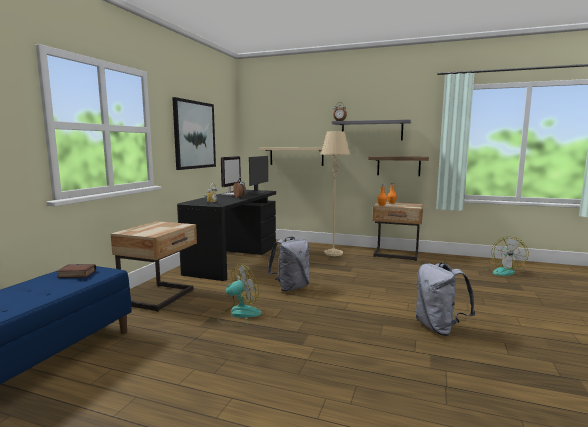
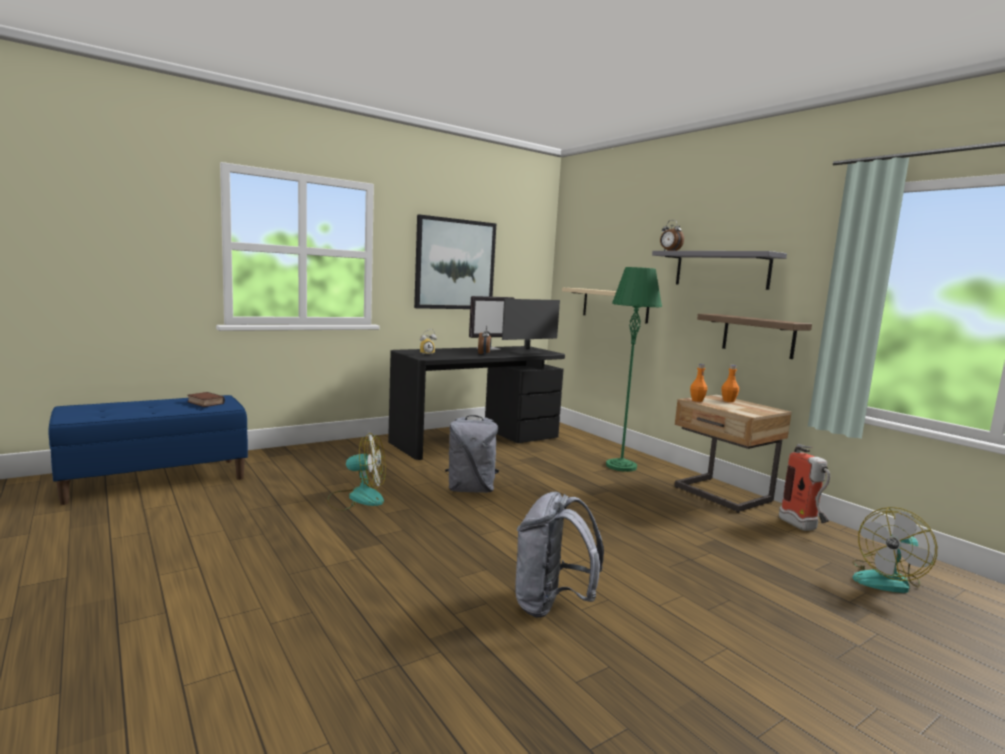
camera: 35 degrees right, 0 degrees up
beige nightstand [111,221,197,312] -> none
beige floor lamp [321,131,350,256] -> green floor lamp [606,267,662,472]
none -> fire extinguisher [779,444,830,531]

